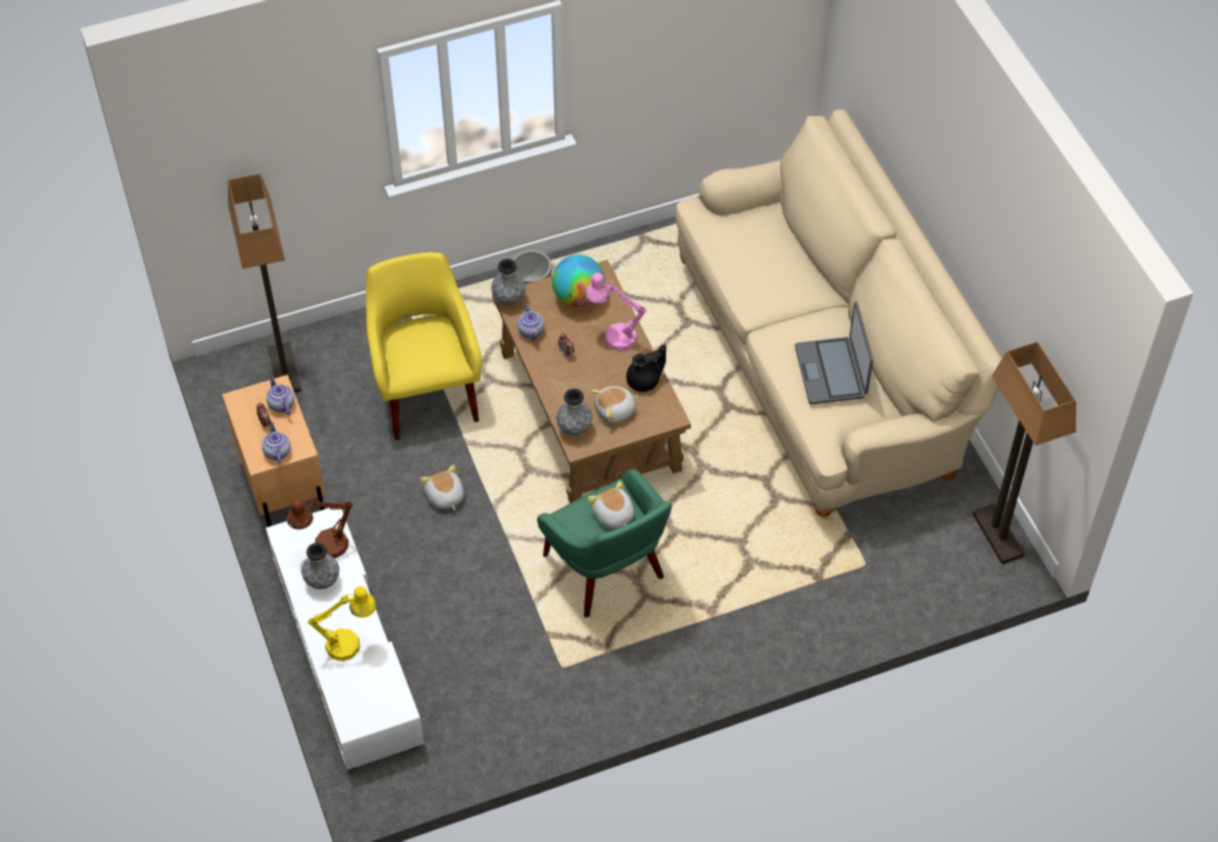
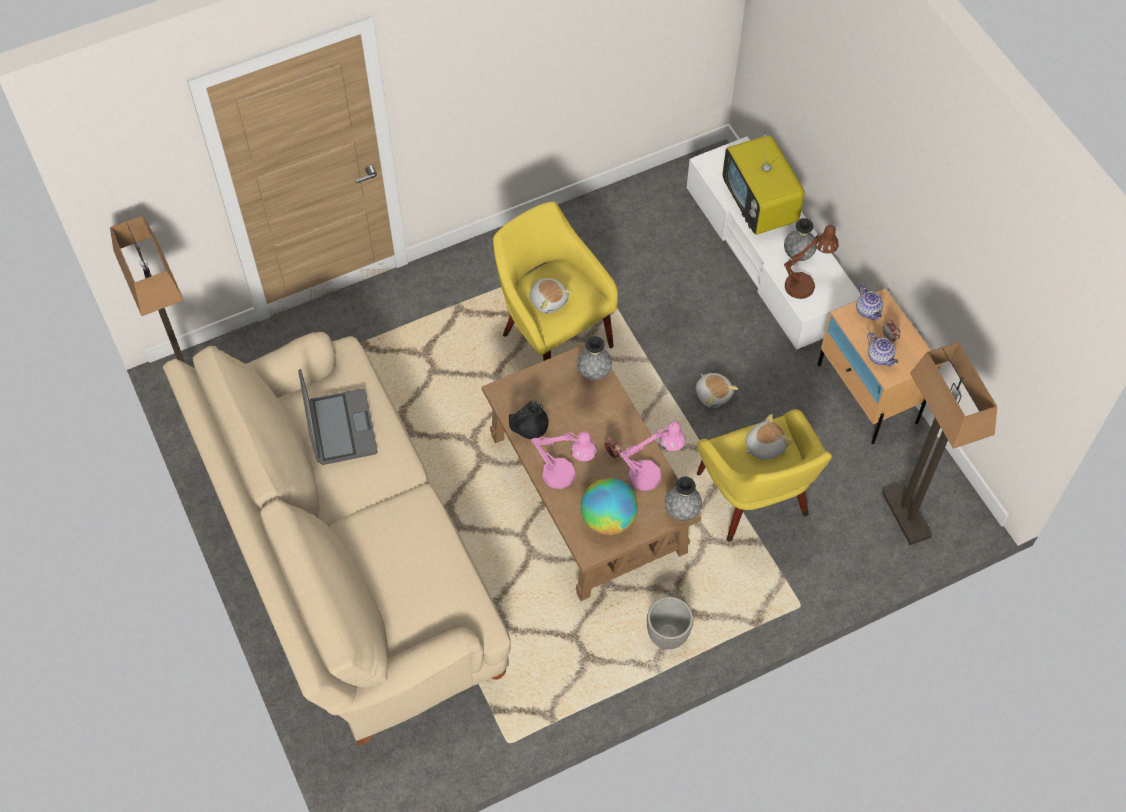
camera: 175 degrees right, 5 degrees up
yellow table lamp [308,586,376,661] -> television [722,132,805,235]
teapot [517,304,544,341] -> pink table lamp [620,421,686,491]
green armchair [537,469,672,617] -> yellow armchair [493,202,618,361]
plush toy [591,386,638,423] -> plush toy moved to [745,414,793,460]

